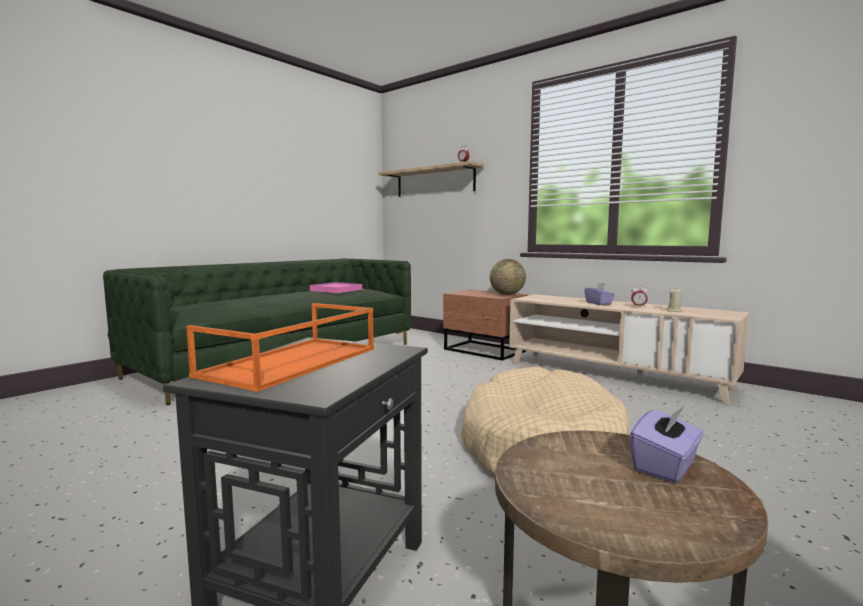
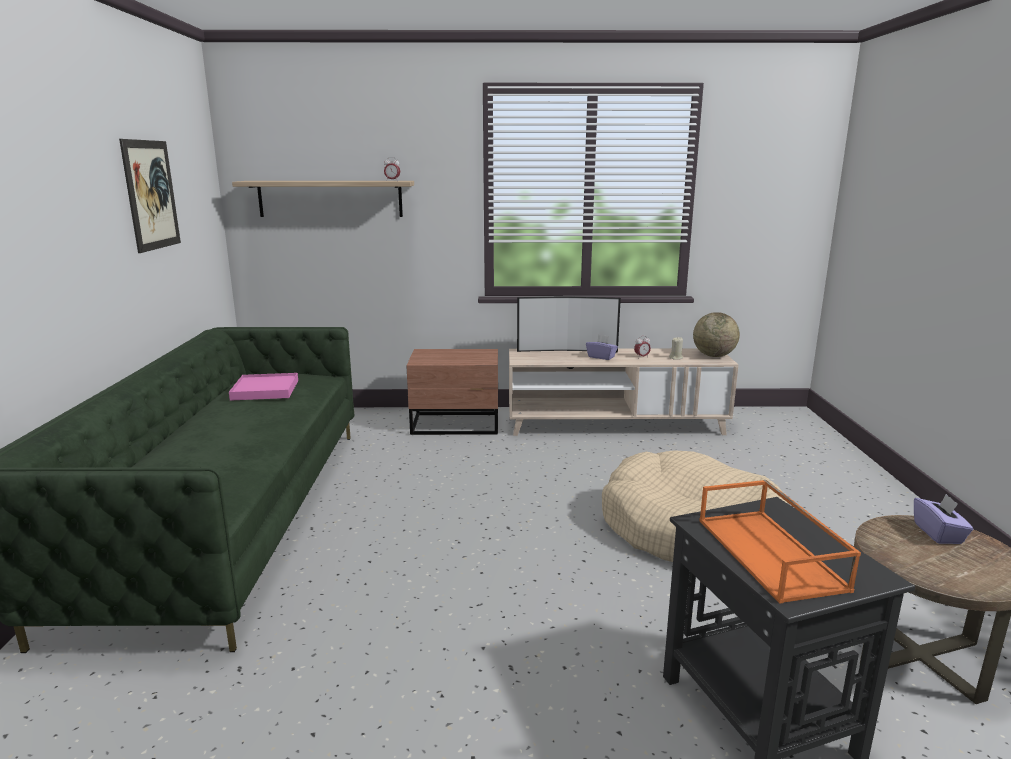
camera: 40 degrees left, 10 degrees up
globe [490,259,526,295] -> globe moved to [693,312,740,357]
none -> picture [119,139,181,253]
none -> television [517,297,621,352]

